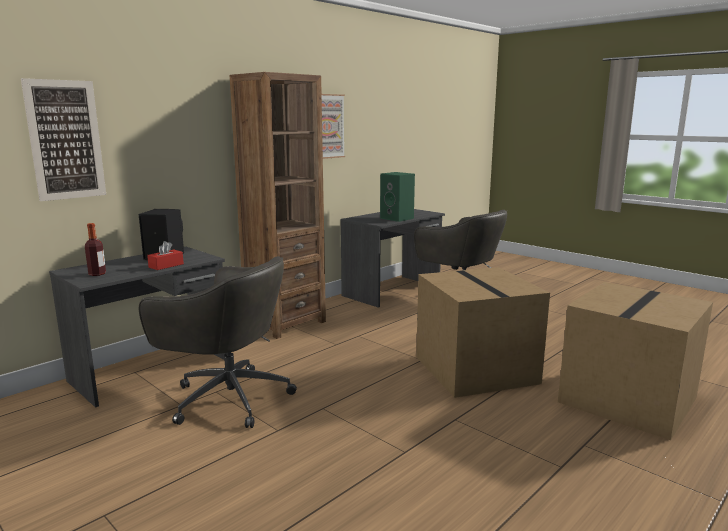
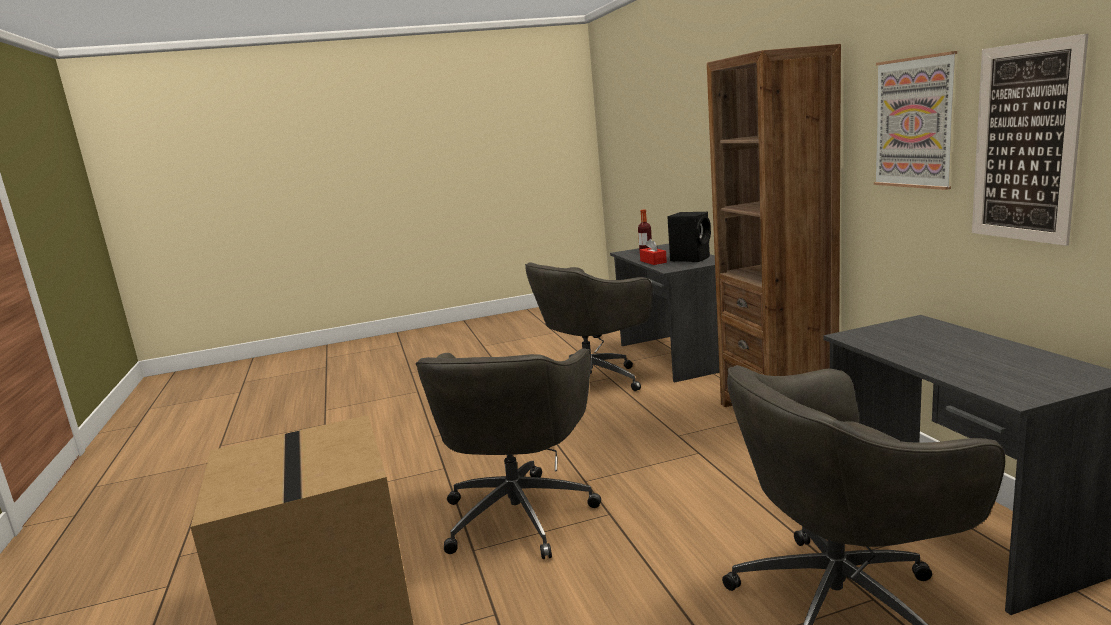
camera: 120 degrees right, 0 degrees up
picture [21,78,106,201] -> picture moved to [972,34,1089,246]
green speaker [380,172,415,222] -> none
cardboard box [416,267,550,398] -> grey office chair [416,348,601,559]

